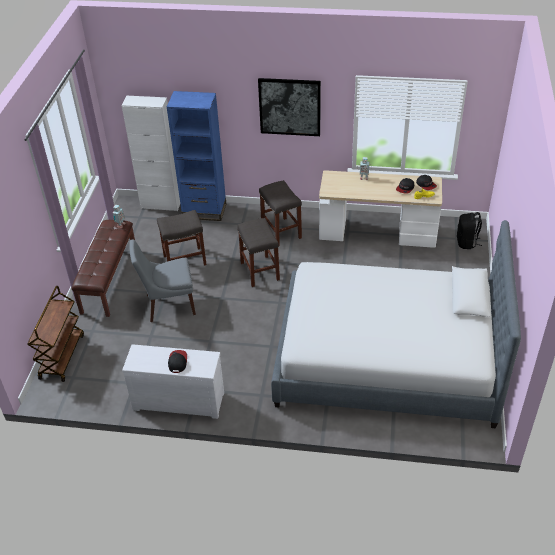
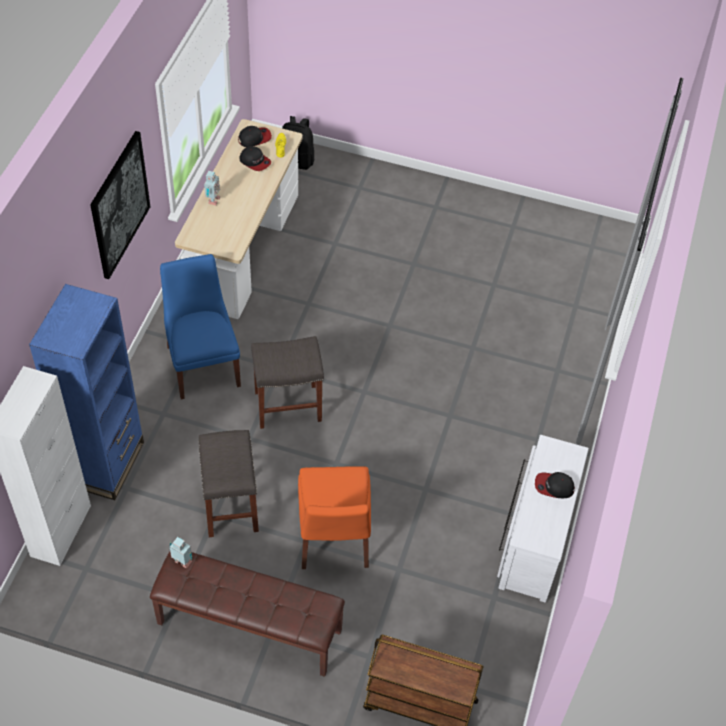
camera: 85 degrees left, 10 degrees up
grey chair [129,239,196,322] -> orange chair [298,466,371,569]
grey stool [259,180,302,244] -> blue chair [160,254,241,399]
bed [271,220,521,428] -> none

